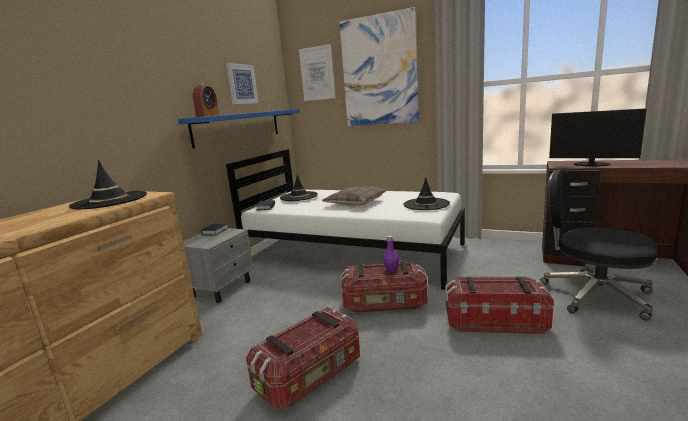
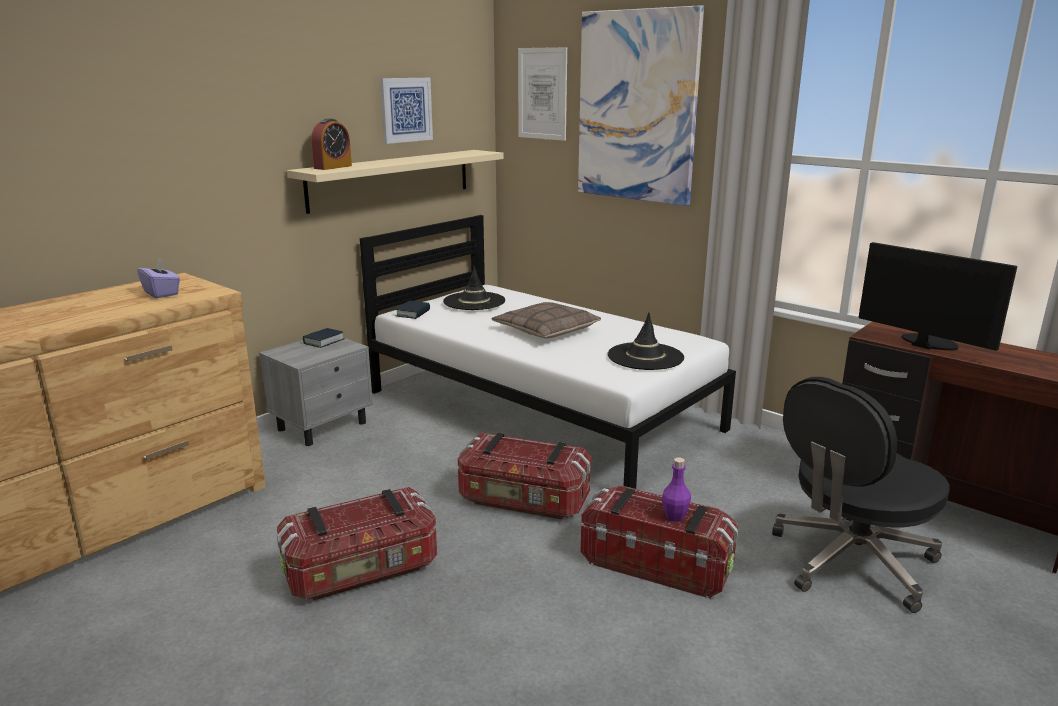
camera: 15 degrees right, 5 degrees up
black hat [69,160,147,209] -> purple tissue box [137,258,180,298]
blue shelf [178,109,300,149] -> beige shelf [287,150,504,214]
purple bottle [383,235,399,272] -> purple bottle moved to [662,458,691,522]
black office chair [539,169,657,321] -> black office chair turned 90 degrees counterclockwise [772,377,950,613]

